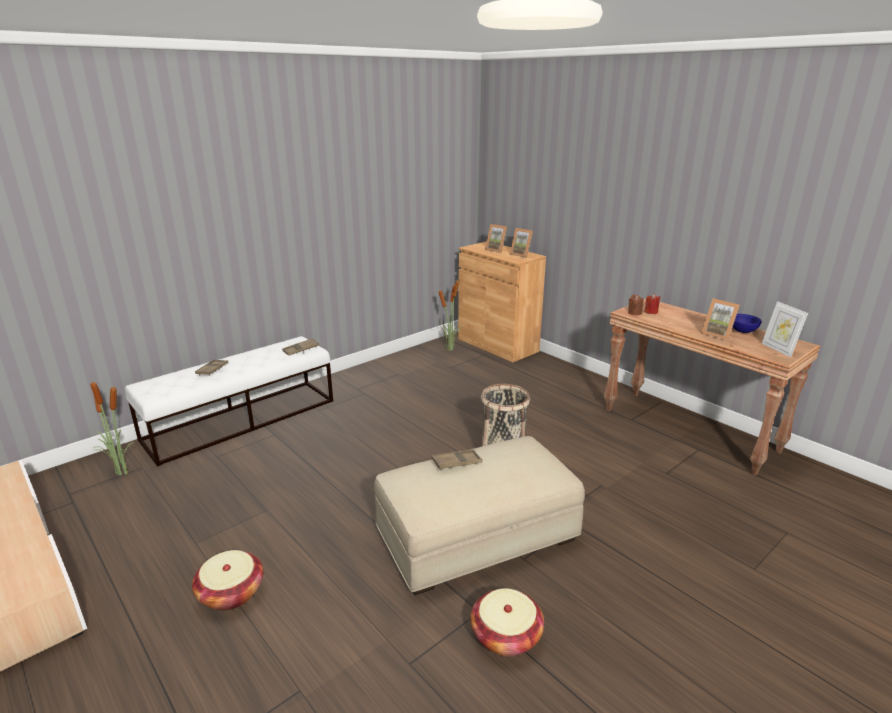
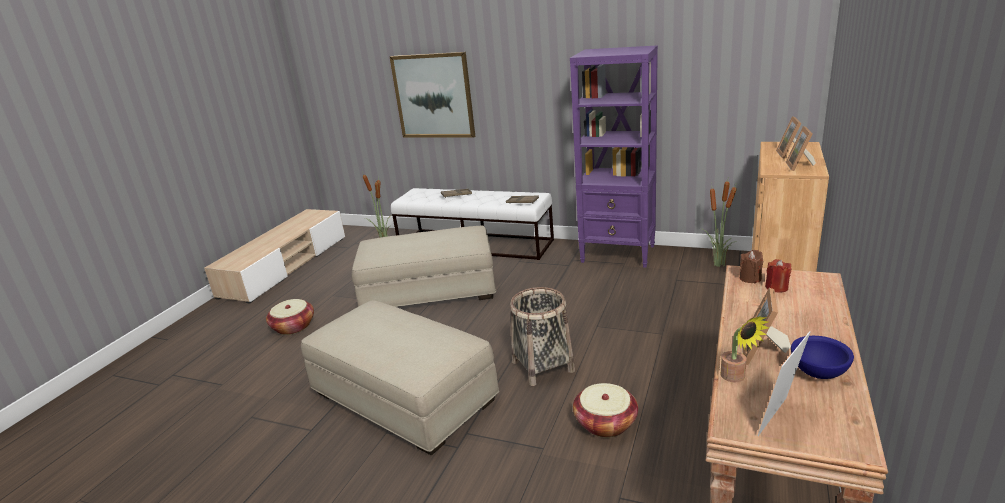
camera: 65 degrees right, 0 degrees up
brown tray [432,450,482,469] -> none
basket [470,588,544,657] -> basket moved to [573,383,638,438]
none -> beige ottoman [352,226,496,307]
none -> picture [390,52,475,138]
none -> purple bookcase [570,45,658,268]
none -> potted plant [720,316,769,382]

